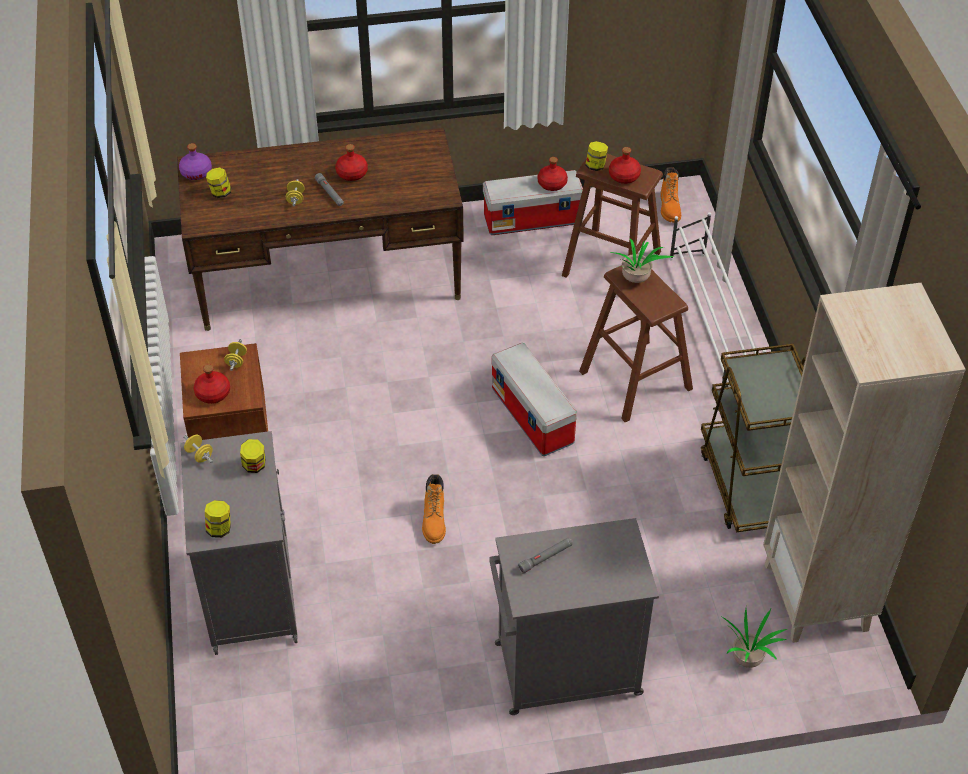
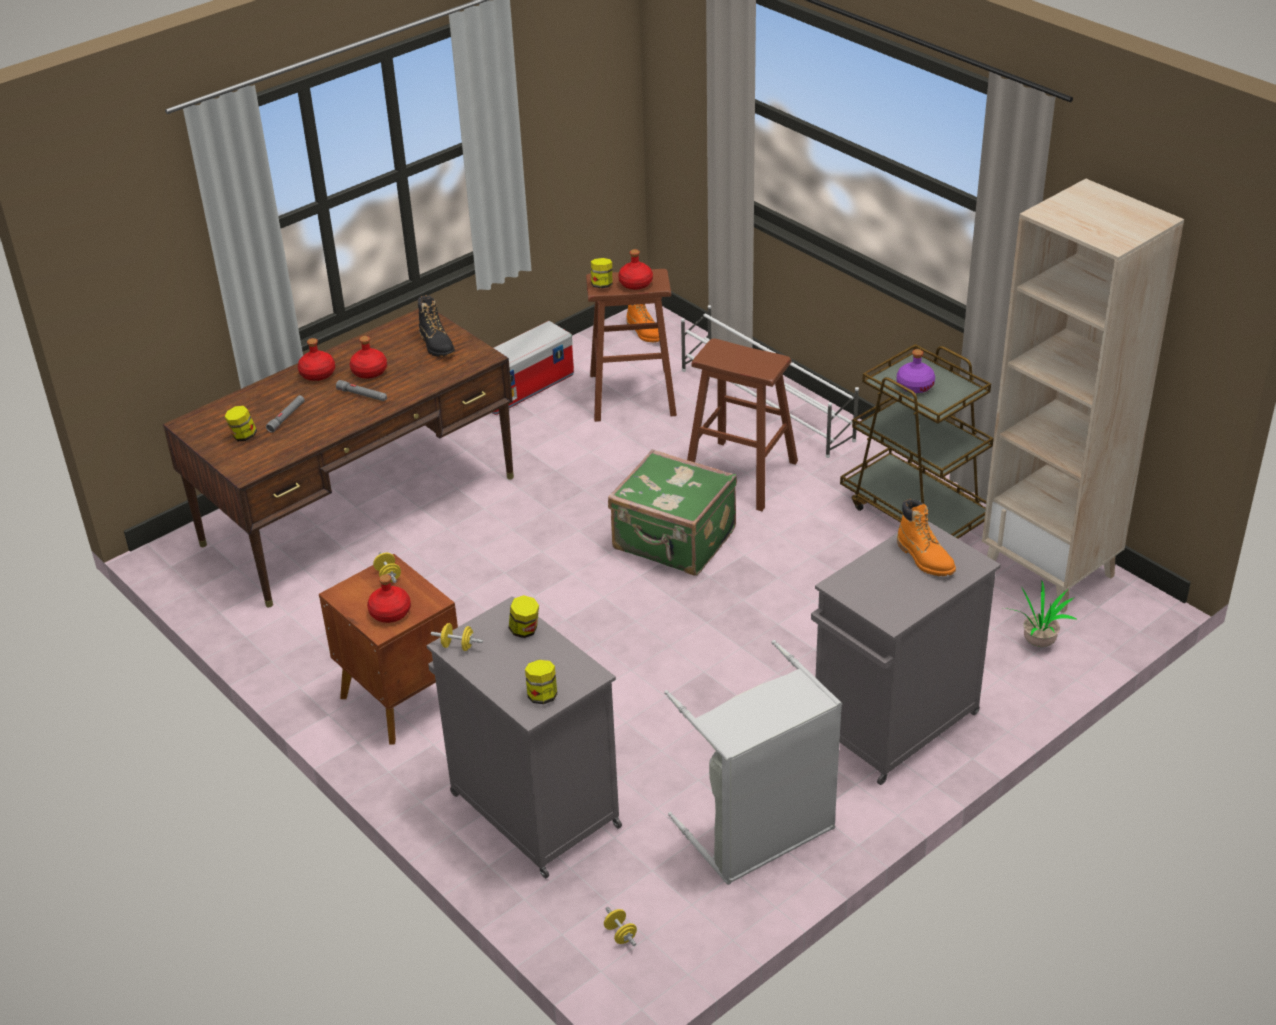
camera: 30 degrees left, 10 degrees down
purple bottle [179,143,212,180] -> purple bottle moved to [897,349,935,393]
yellow dumbbell [286,179,305,206] -> yellow dumbbell moved to [604,907,637,946]
orange boot [422,474,446,544] -> orange boot moved to [897,499,956,576]
storage box [491,343,577,456] -> green suitcase [608,449,737,576]
grey flashlight [518,538,573,574] -> grey flashlight moved to [266,395,305,433]
red bottle [538,157,568,191] -> red bottle moved to [298,338,335,381]
potted plant [611,239,675,283] -> none
none -> black boot [418,295,455,357]
none -> grey laundry basket [664,640,842,885]

